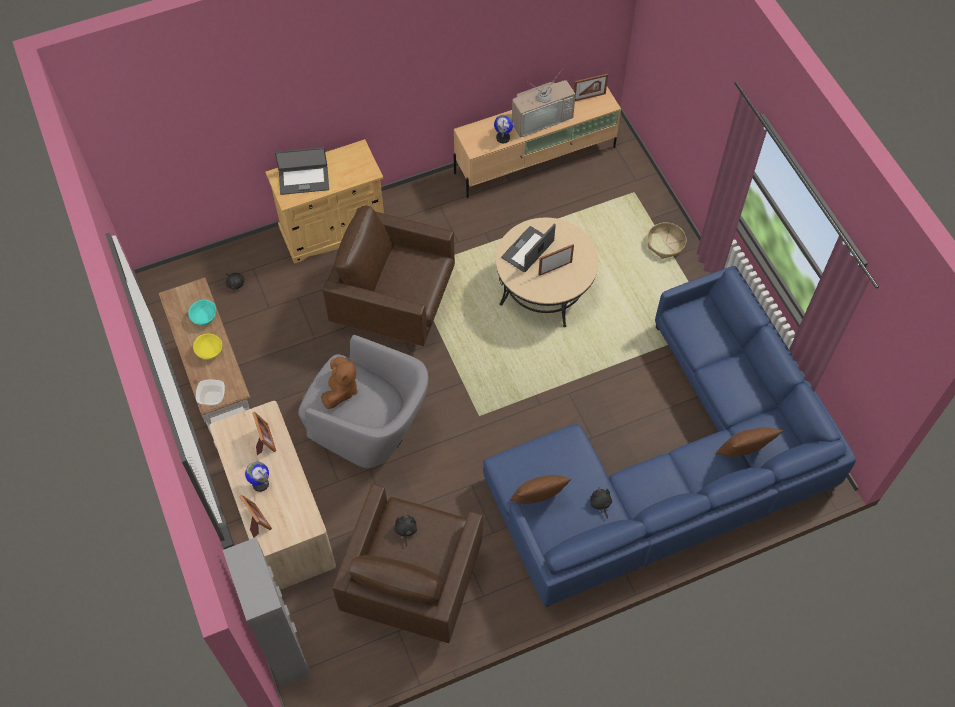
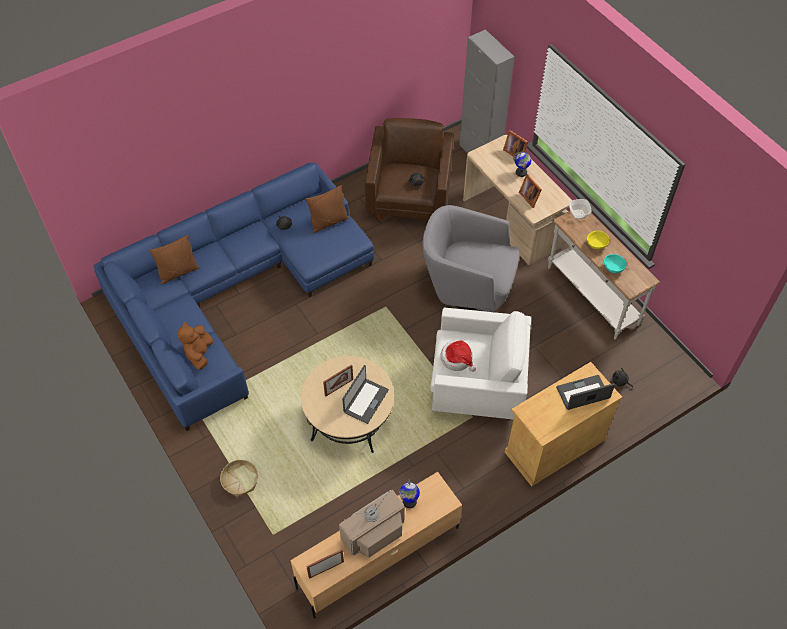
camera: 170 degrees right, 5 degrees down
brown plush toy [321,357,358,409] -> brown plush toy moved to [177,322,213,370]
brown armchair [323,206,455,346] -> white armchair [430,307,531,419]
none -> hat [440,340,476,372]

